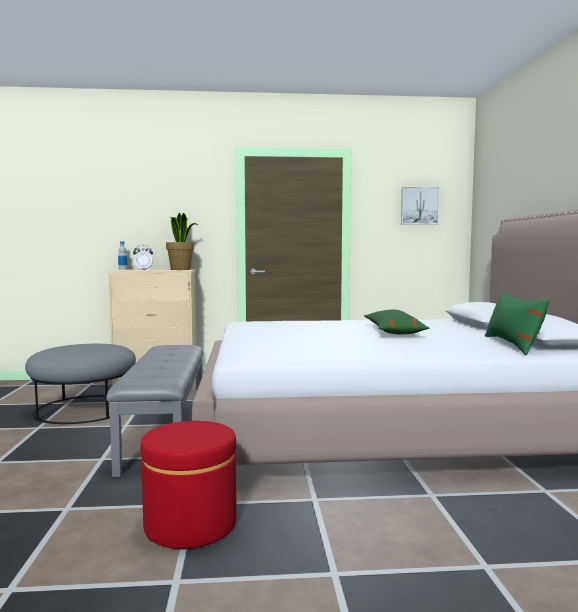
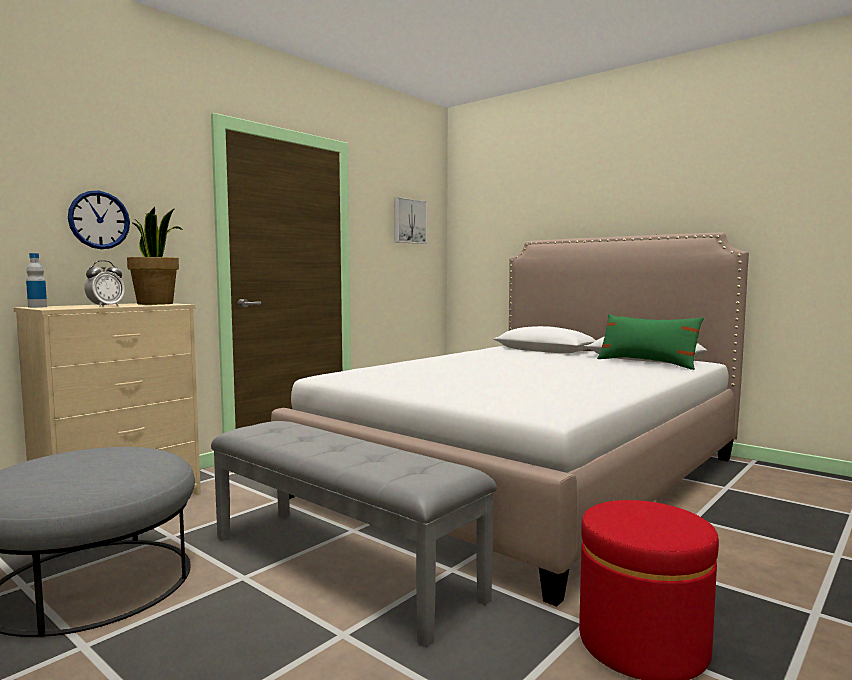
camera: 45 degrees left, 0 degrees up
green pillow [364,310,429,334] -> none
none -> wall clock [68,191,130,249]

